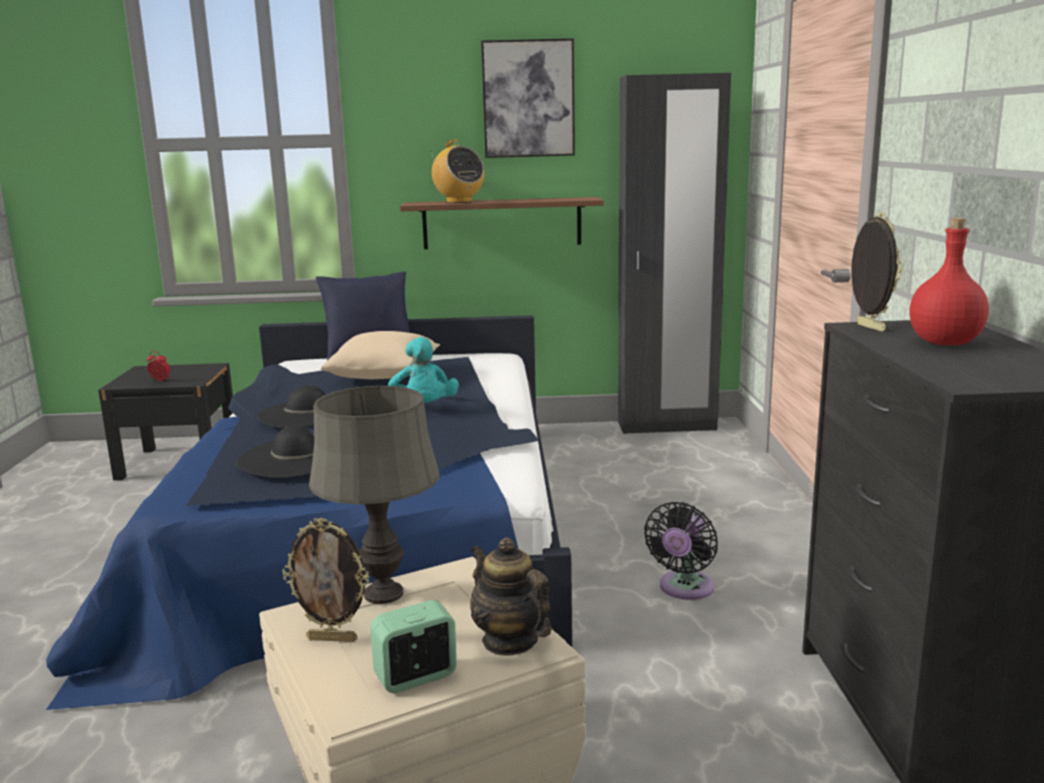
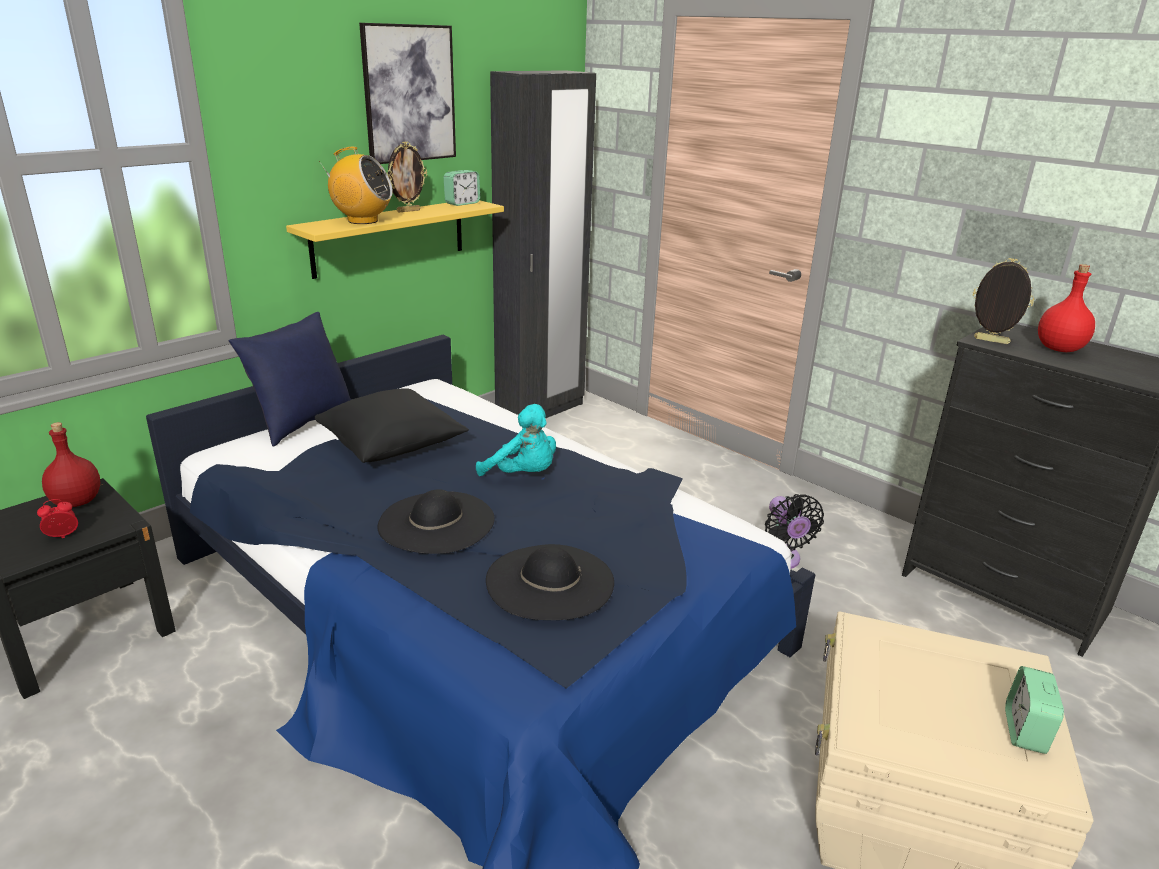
camera: 45 degrees left, 10 degrees up
picture frame [282,518,370,642] -> picture frame moved to [387,142,427,212]
grey table lamp [309,386,439,604] -> none
beige pillow [321,331,440,379] -> black pillow [315,388,469,463]
brown shelf [400,197,604,249] -> yellow shelf [286,201,504,279]
teapot [470,537,551,656] -> none
none -> red bottle [42,422,100,507]
none -> alarm clock [444,170,480,206]

